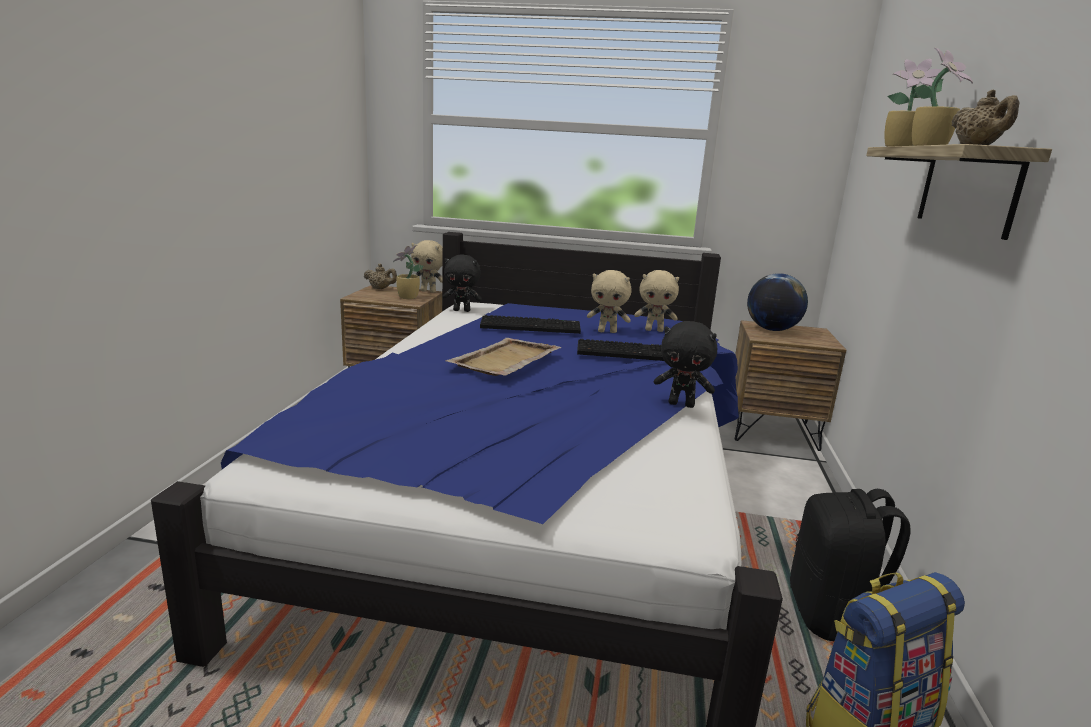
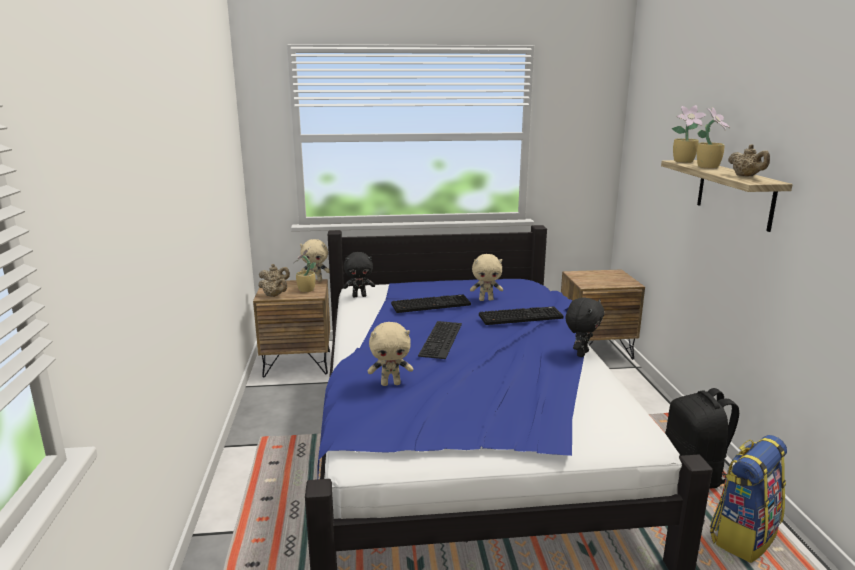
camera: 15 degrees left, 0 degrees up
beige tray [446,338,561,376] -> keyboard [418,321,462,359]
beige plush toy [634,270,679,332] -> beige plush toy moved to [368,322,413,386]
black plush toy [654,321,718,408] -> black plush toy turned 60 degrees counterclockwise [566,297,605,357]
globe [747,273,808,331] -> none
none -> beige teapot [258,274,287,297]

